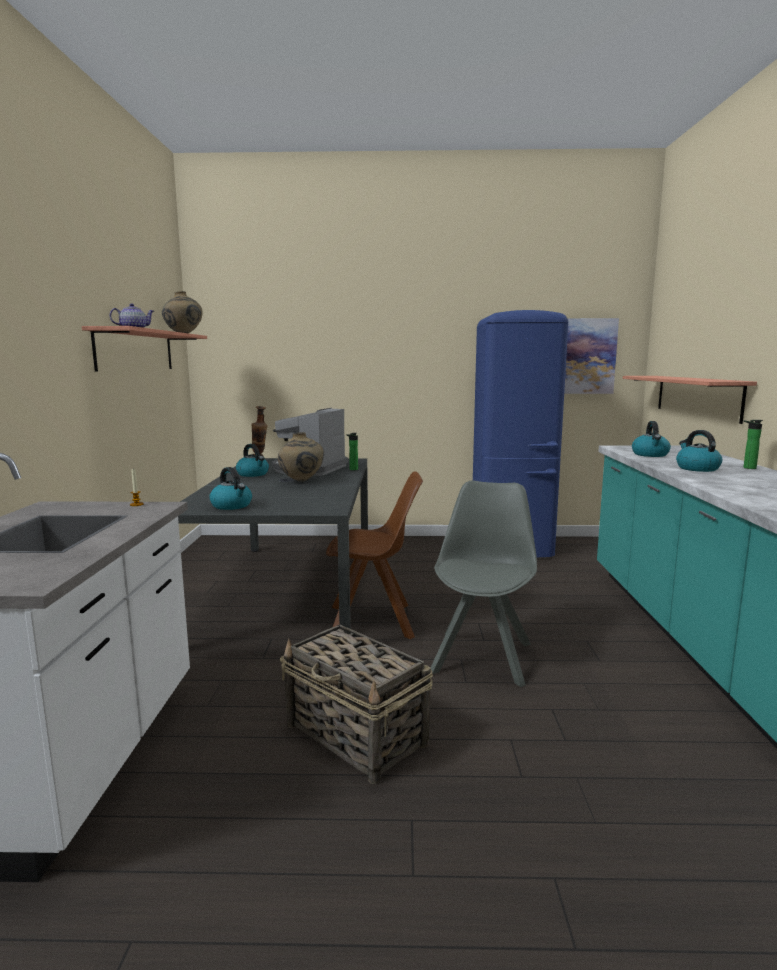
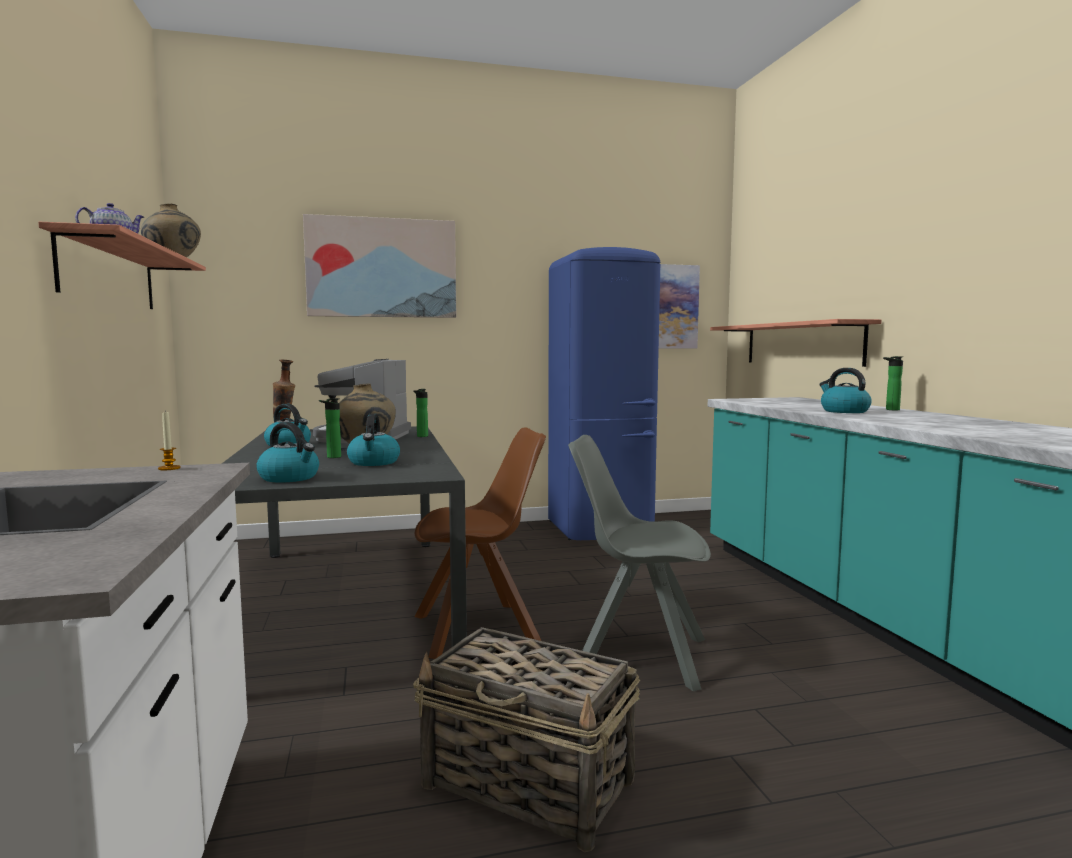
camera: 15 degrees left, 5 degrees down
grey chair [431,480,537,687] -> grey chair turned 75 degrees counterclockwise [568,435,711,691]
kettle [632,421,671,457] -> kettle moved to [347,413,400,466]
none -> picture [303,214,457,318]
none -> bottle [319,398,341,458]

